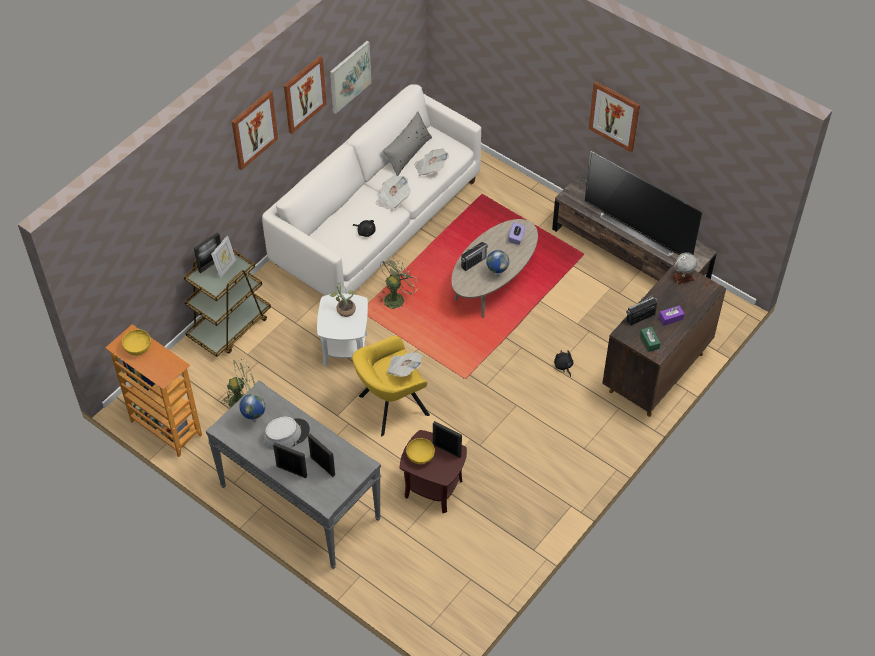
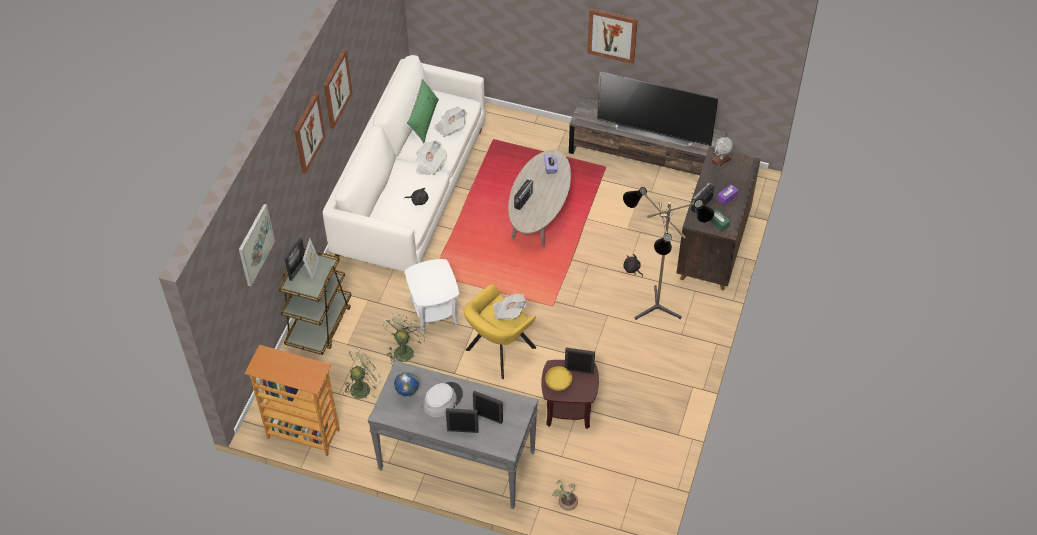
camera: 20 degrees left, 0 degrees up
yellow bowl [122,329,151,356] -> none
picture [330,41,371,114] -> picture moved to [239,204,275,286]
potted plant [330,282,356,317] -> potted plant moved to [553,479,578,511]
green fan [379,256,420,309] -> green fan moved to [383,313,427,364]
grey pillow [382,111,432,176] -> green pillow [407,79,439,143]
globe [486,250,509,277] -> none
none -> floor lamp [623,187,714,320]

